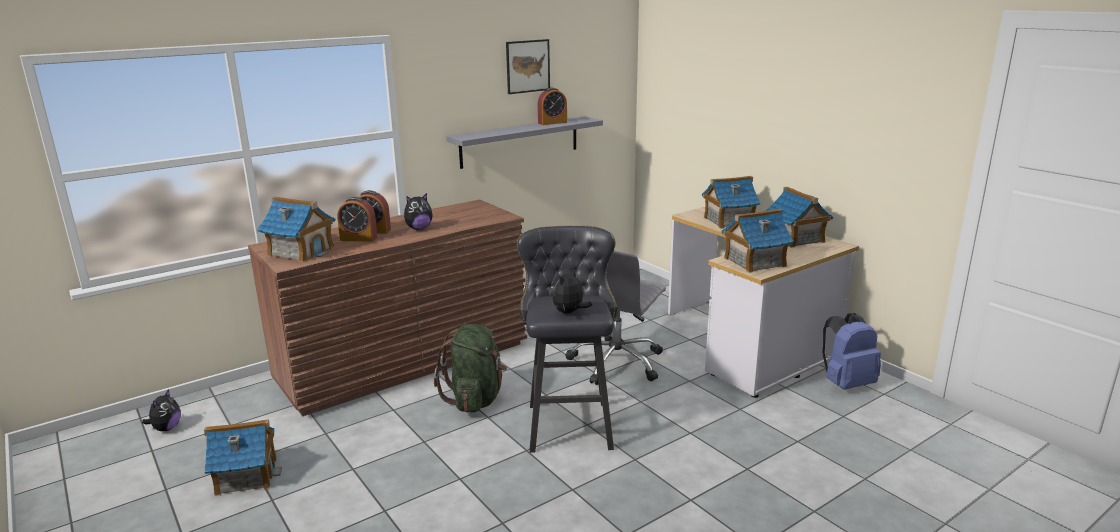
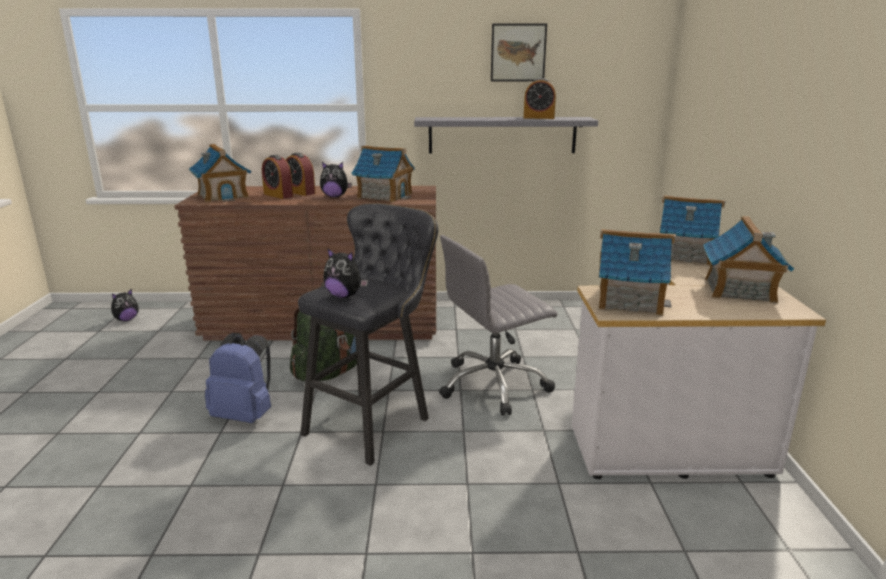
camera: 35 degrees right, 0 degrees up
toy house [204,419,282,496] -> toy house moved to [352,146,415,202]
plush toy [553,269,592,314] -> plush toy turned 135 degrees counterclockwise [323,248,368,298]
blue backpack [822,313,881,390] -> blue backpack moved to [205,333,271,423]

